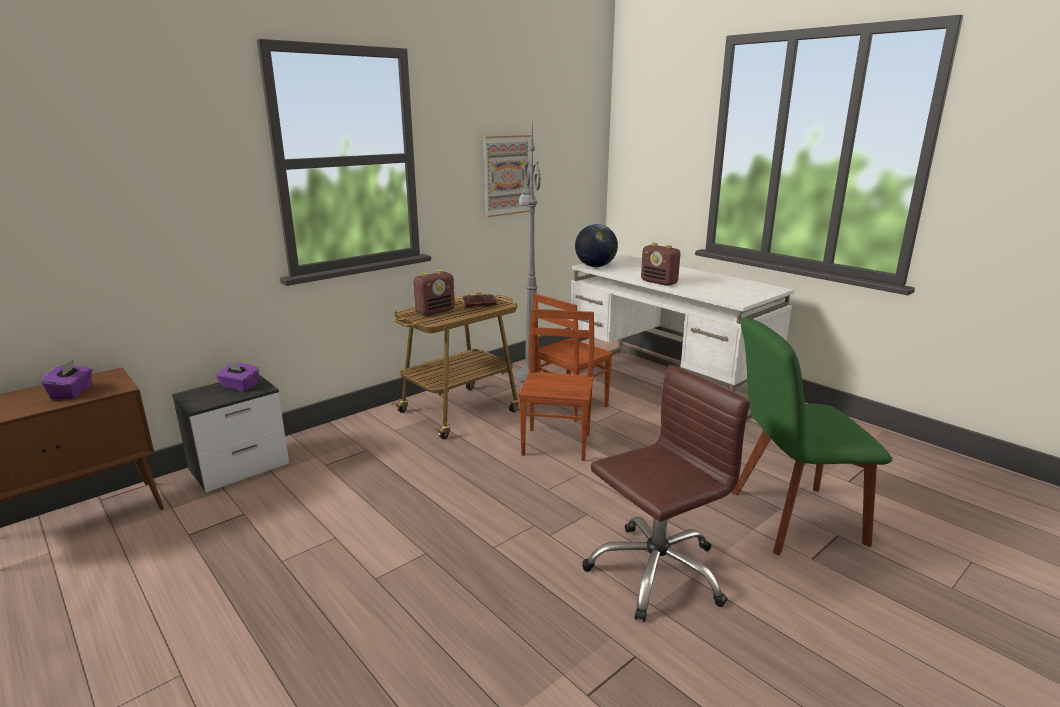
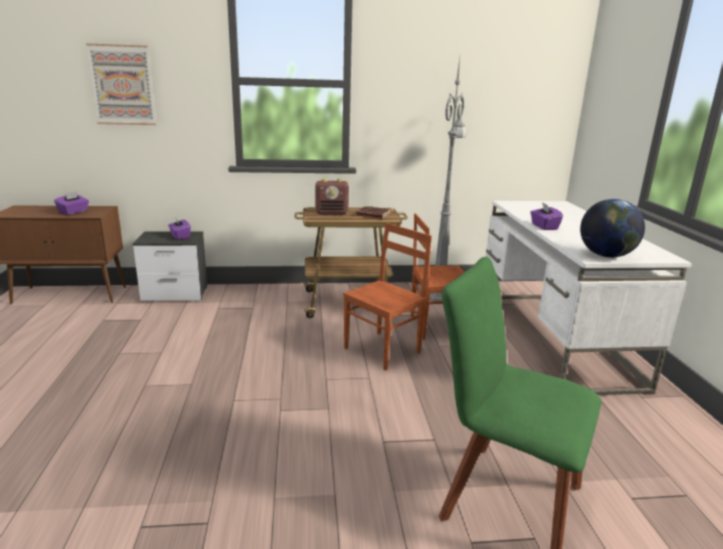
camera: 35 degrees right, 0 degrees up
picture [483,135,531,217] -> picture moved to [86,43,156,125]
globe [575,224,618,267] -> globe moved to [580,199,645,258]
brown office chair [583,365,750,622] -> none
radio [641,243,681,286] -> purple tissue box [530,202,563,230]

